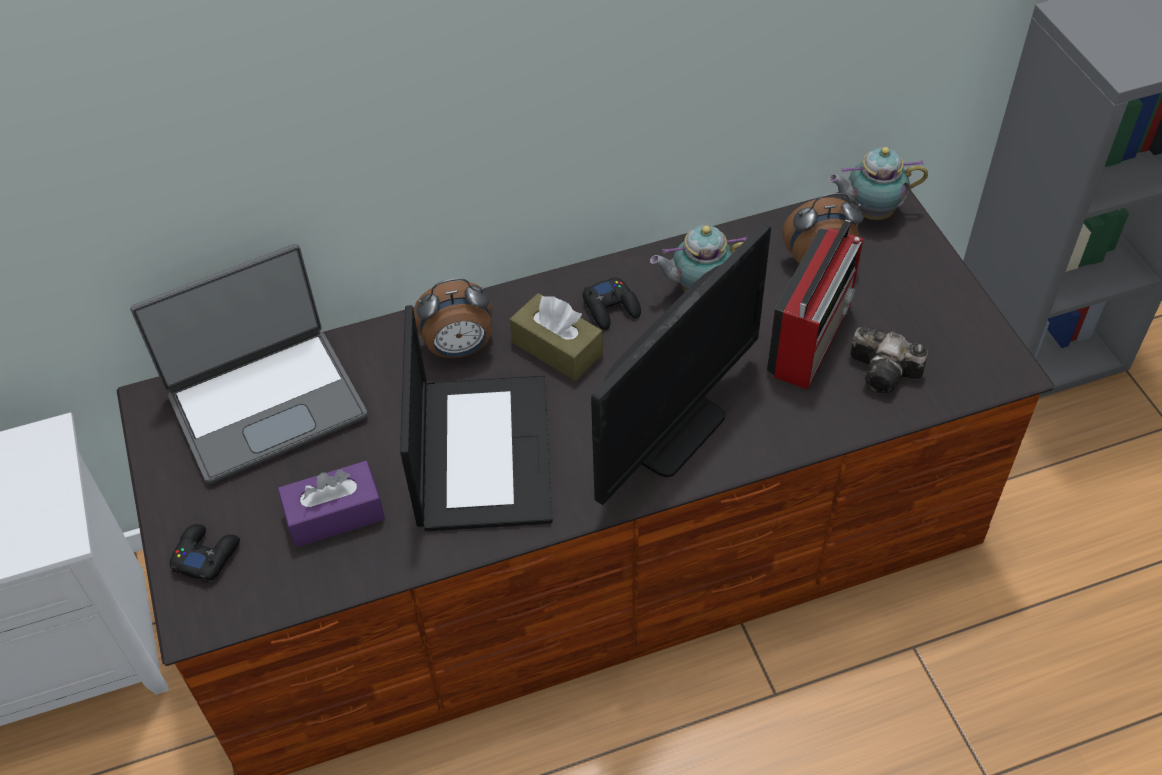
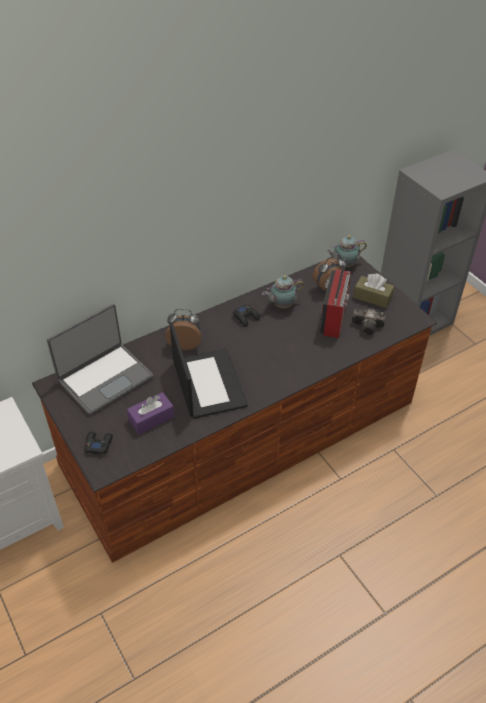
camera: 15 degrees left, 5 degrees down
alarm clock [413,278,492,358] -> alarm clock turned 150 degrees counterclockwise [166,308,201,350]
brown tissue box [510,293,603,381] -> brown tissue box moved to [354,273,395,308]
monitor [591,223,771,505] -> none

